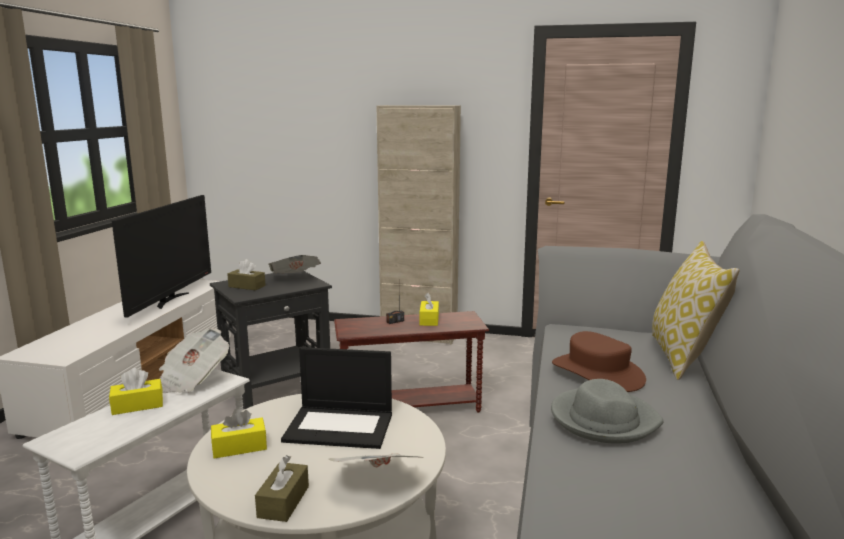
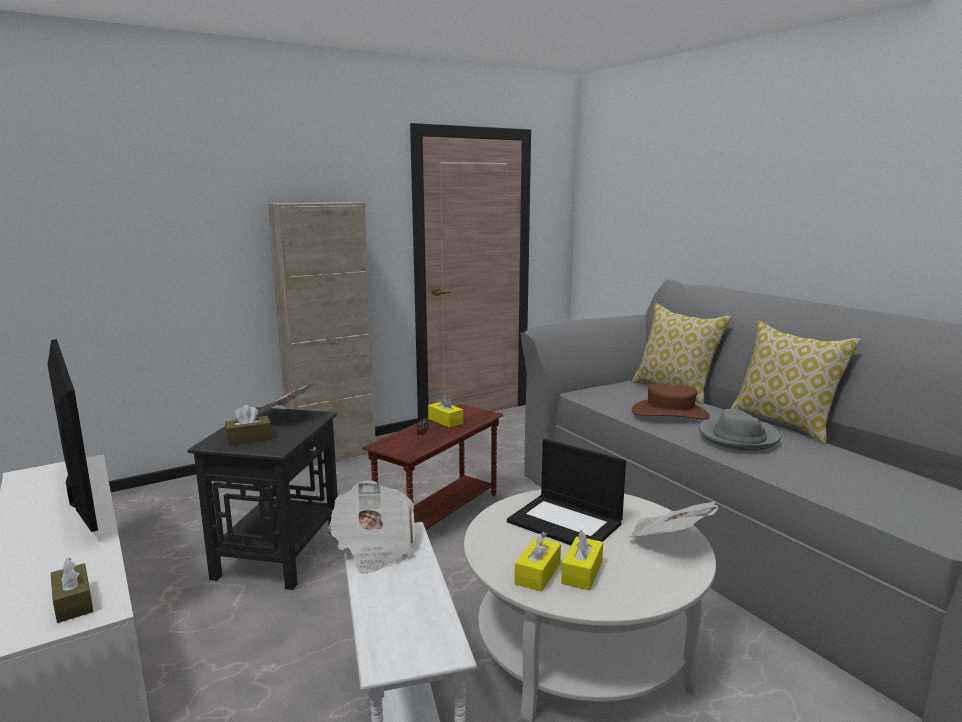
camera: 45 degrees left, 0 degrees up
yellow tissue box [109,368,163,415] -> yellow tissue box moved to [561,530,603,590]
brown tissue box [255,455,309,522] -> brown tissue box moved to [51,558,93,623]
laptop [281,347,392,449] -> laptop turned 75 degrees clockwise [507,439,626,545]
none -> pillow [730,321,861,444]

